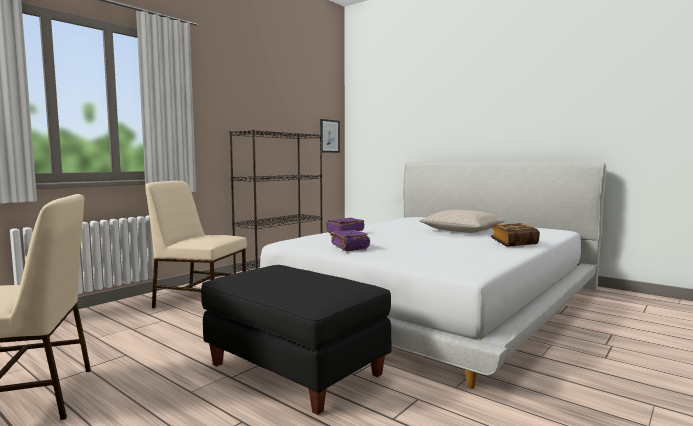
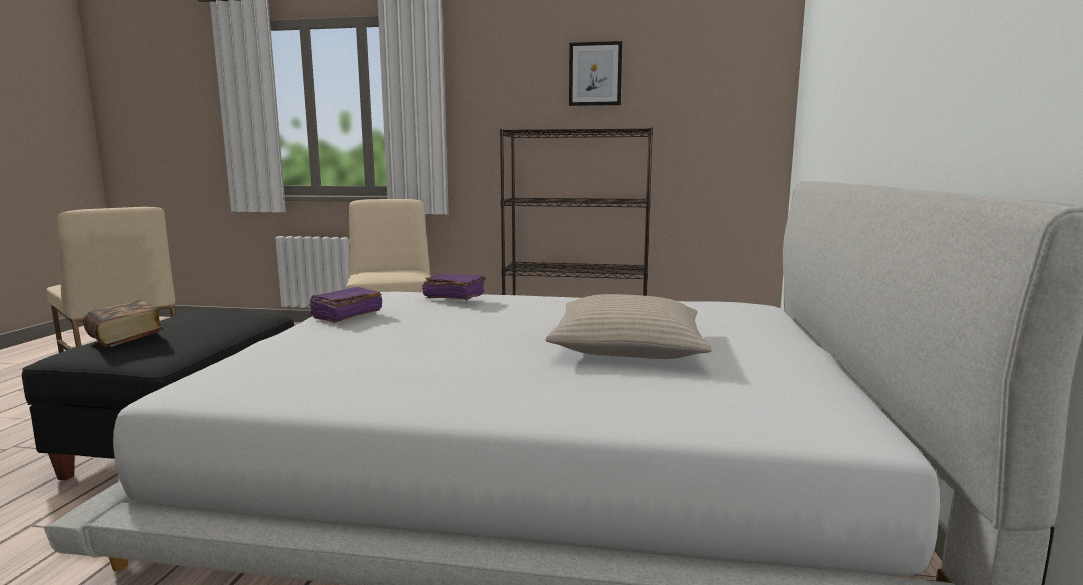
camera: 60 degrees right, 5 degrees up
picture [320,119,340,153] -> picture moved to [569,41,622,106]
book [491,223,540,247] -> book moved to [83,300,164,348]

